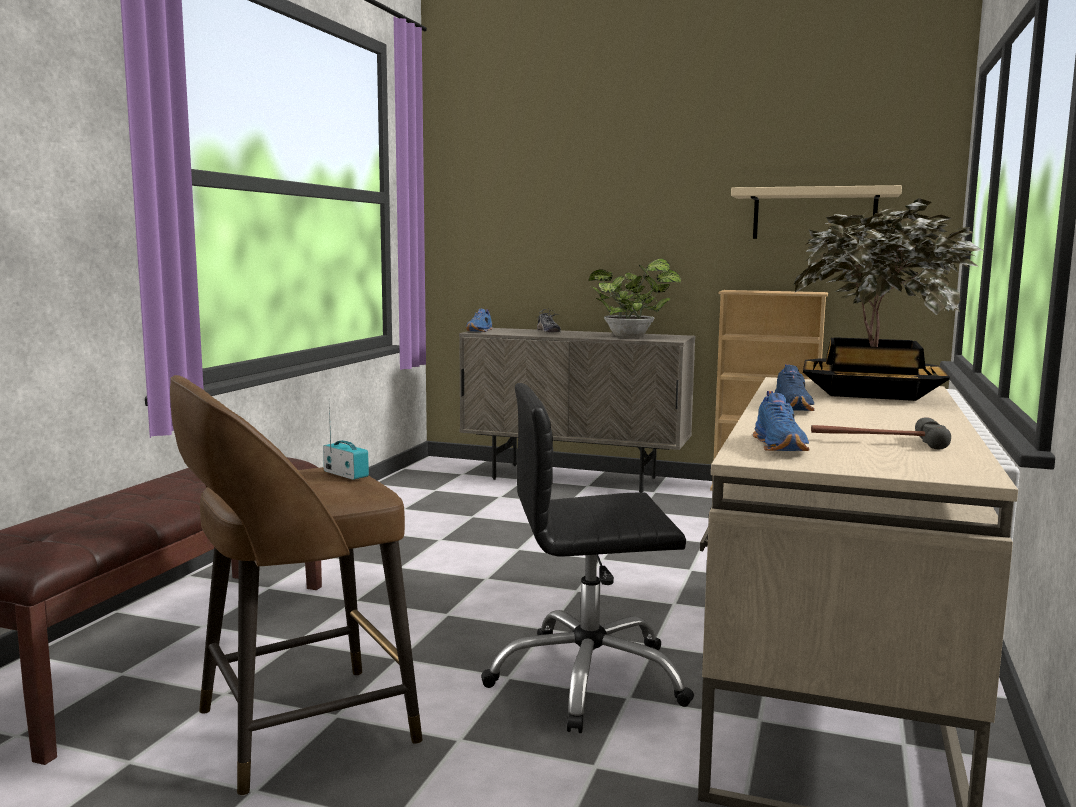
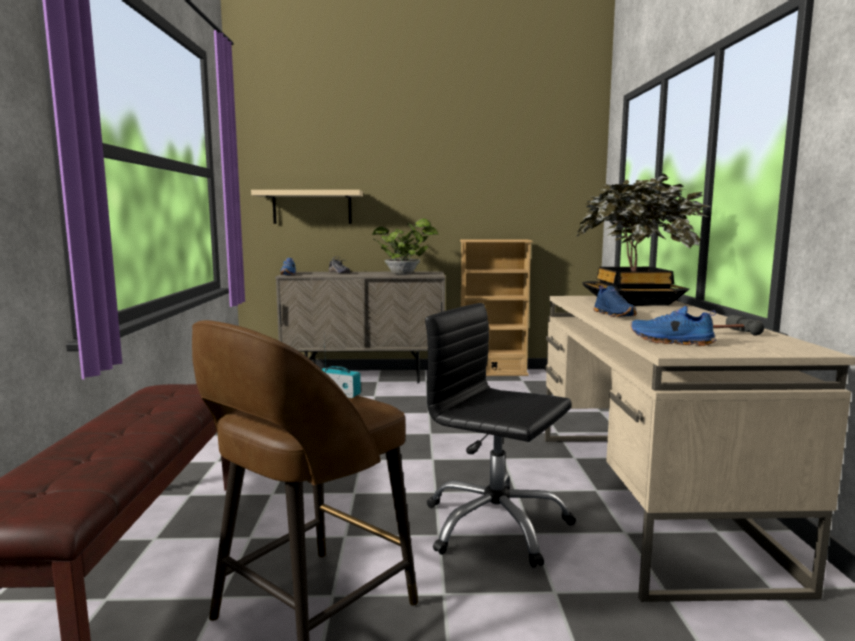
camera: 20 degrees left, 0 degrees up
black office chair [481,383,694,733] -> black office chair turned 60 degrees clockwise [425,303,576,568]
beige shelf [731,185,902,239] -> beige shelf moved to [251,190,363,224]
blue shoe [753,391,809,451] -> blue shoe turned 135 degrees clockwise [630,306,716,346]

